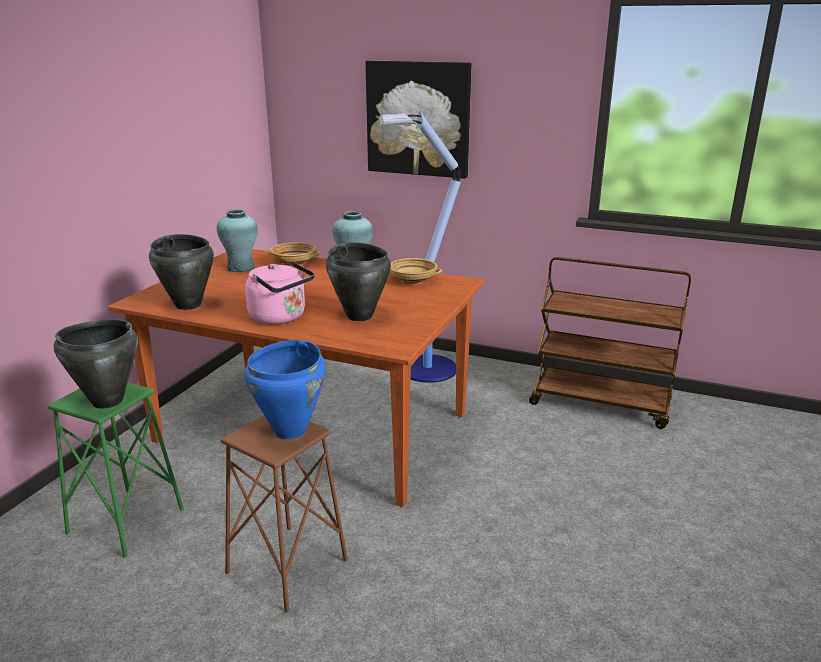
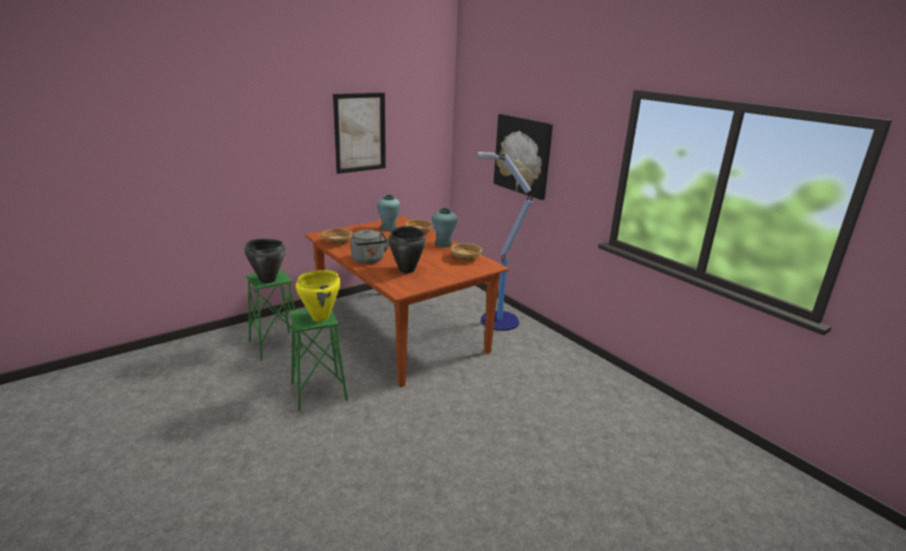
camera: 30 degrees right, 0 degrees up
black cooking pot [149,234,214,310] -> beige bowl [319,229,354,245]
brown stool [221,415,348,613] -> green stool [290,309,348,411]
pink kettle [245,261,315,324] -> grey kettle [351,229,389,264]
blue cooking pot [245,340,326,439] -> yellow cooking pot [296,270,341,322]
brown cart [529,257,691,429] -> none
none -> picture [333,92,386,174]

